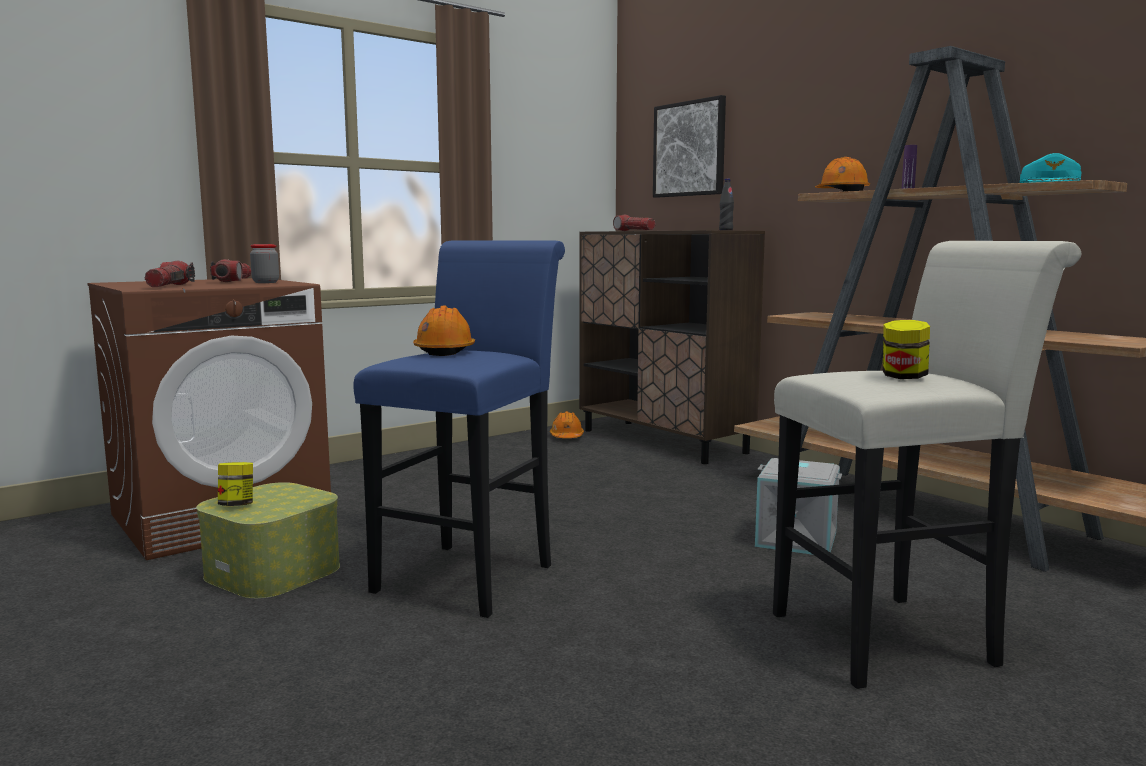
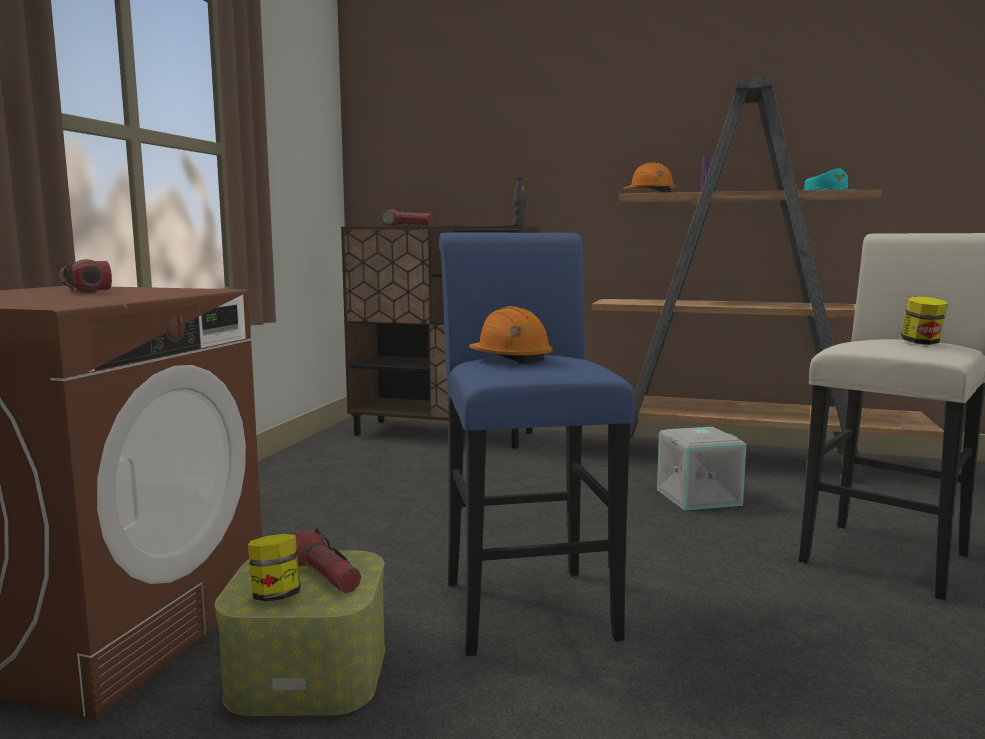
camera: 35 degrees left, 0 degrees up
flashlight [145,261,195,287] -> flashlight moved to [292,528,361,593]
jar [250,244,279,283] -> none
orange hard hat [550,411,584,438] -> none
picture [653,95,726,198] -> none

